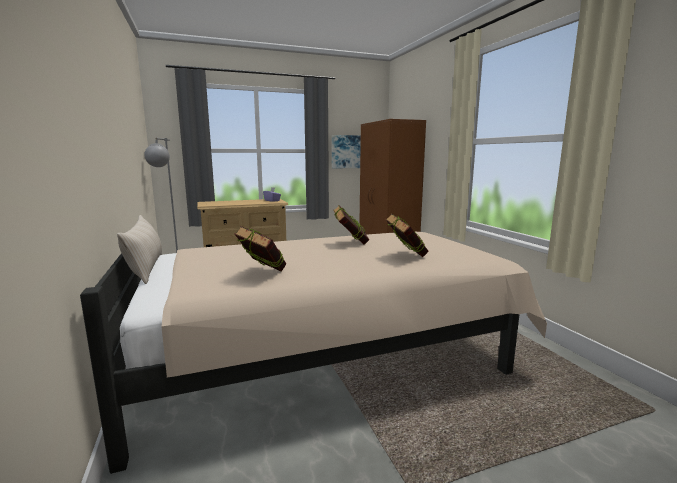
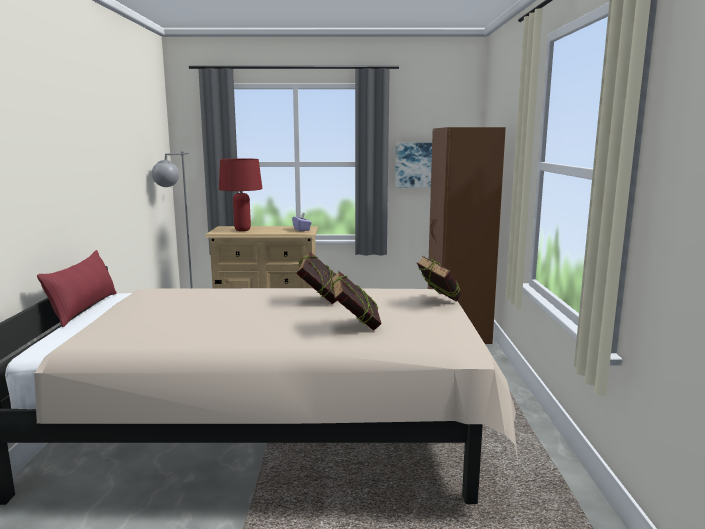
camera: 20 degrees right, 0 degrees up
beige pillow [117,215,162,284] -> red pillow [37,250,117,327]
book [235,226,286,271] -> book moved to [417,256,462,302]
none -> red table lamp [219,159,263,231]

